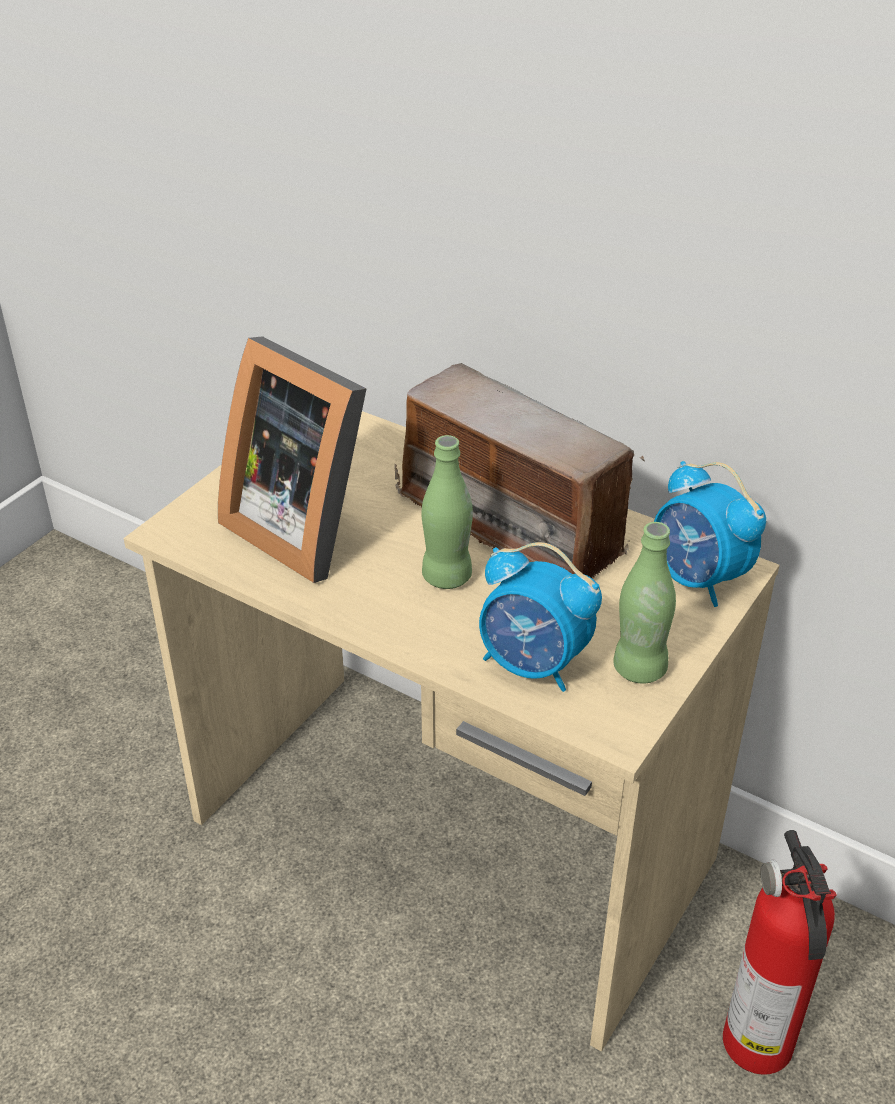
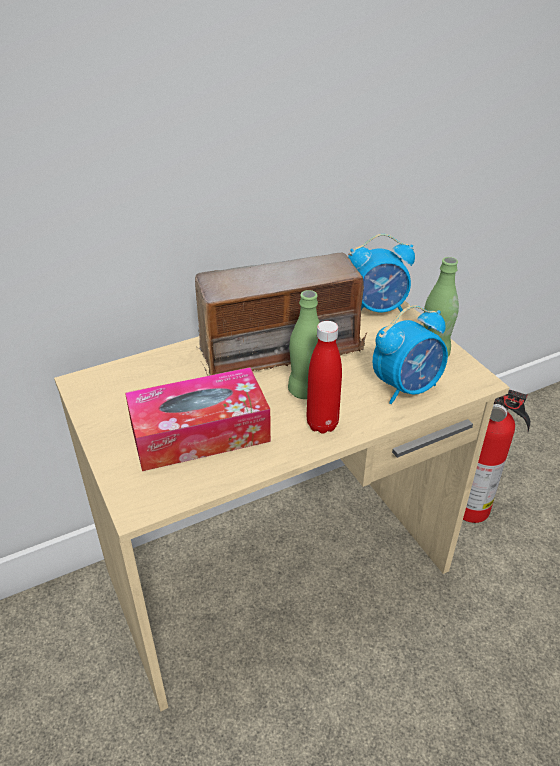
camera: 60 degrees left, 0 degrees up
picture frame [218,336,366,583] -> tissue box [125,367,271,471]
none -> red bottle [307,321,342,434]

